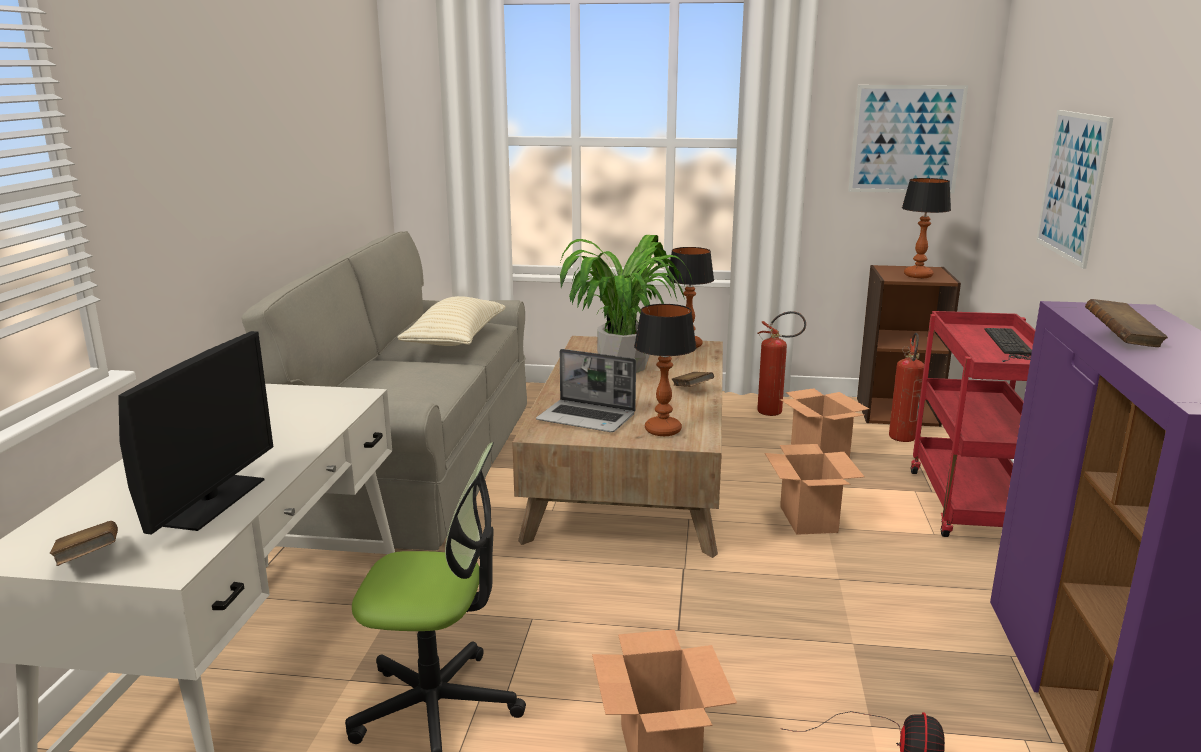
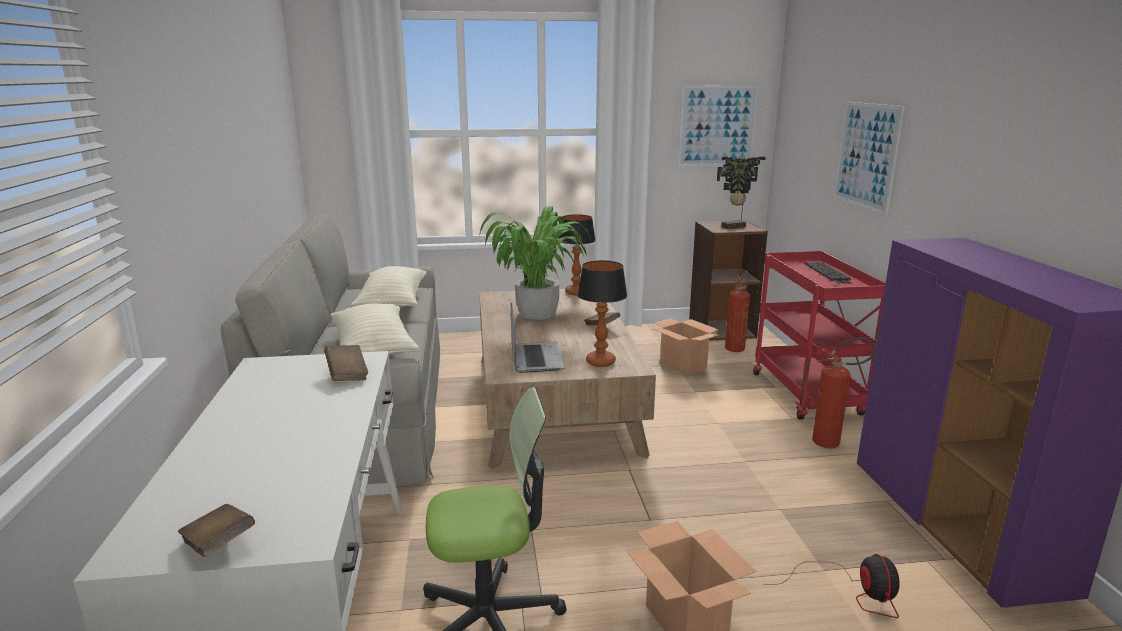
camera: 15 degrees left, 0 degrees up
monitor [118,331,273,535] -> none
laptop [536,349,636,432] -> laptop turned 105 degrees counterclockwise [511,303,565,373]
fire extinguisher [757,311,806,416] -> fire extinguisher moved to [813,338,875,448]
cardboard box [765,444,865,535] -> none
table lamp [902,178,951,278] -> potted plant [717,157,766,229]
brown book [1085,299,1168,347] -> brown book moved to [324,345,368,381]
none -> beige pillow [330,304,420,356]

